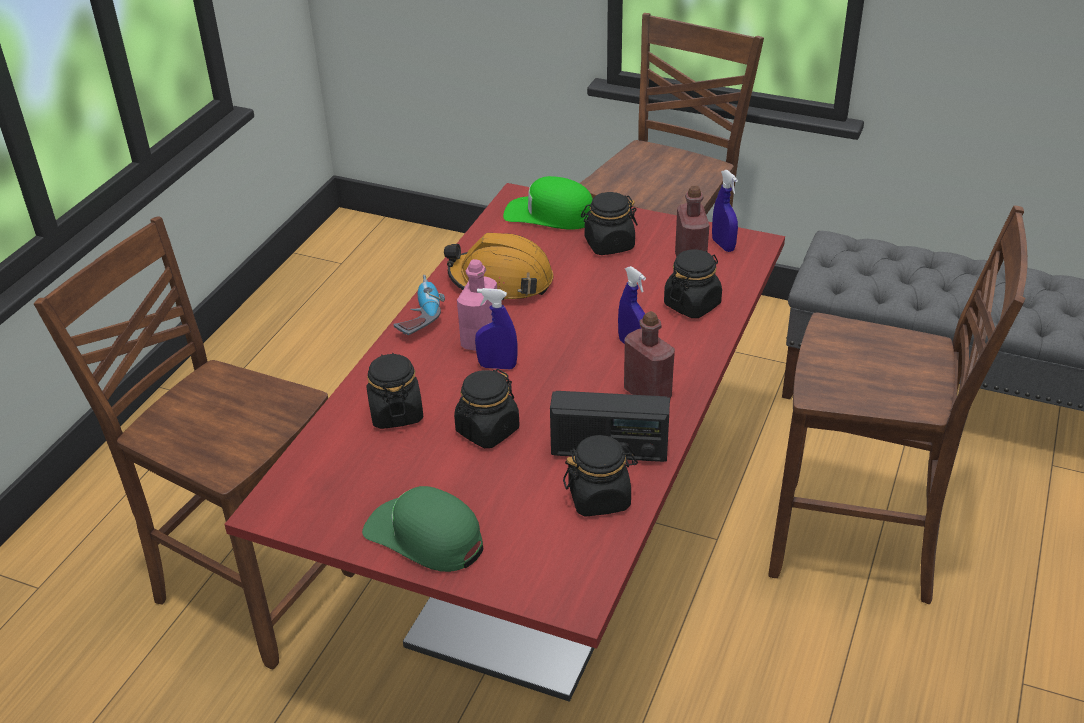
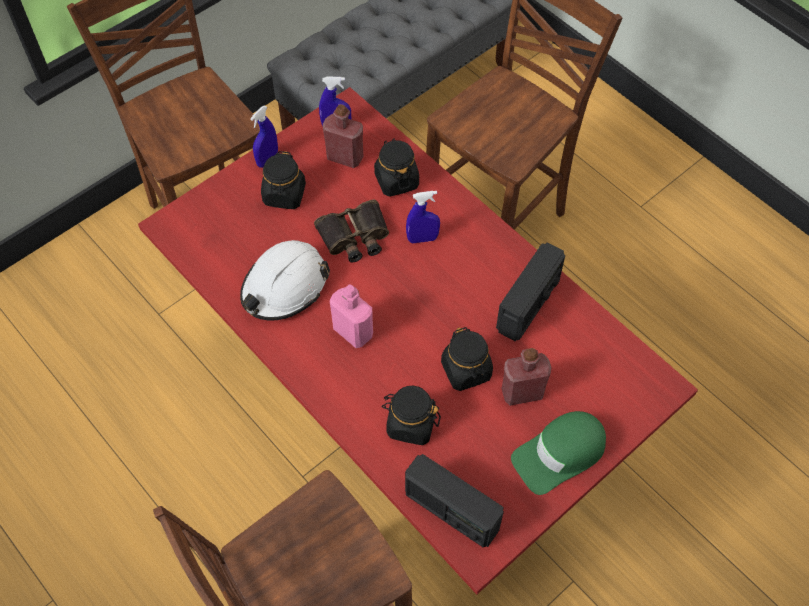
camera: 65 degrees left, 20 degrees up
power drill [393,275,445,335] -> none
orange hard hat [444,233,554,300] -> white hard hat [240,240,330,320]
blue spray bottle [475,288,517,369] -> blue spray bottle moved to [250,106,278,168]
green cap [503,176,593,230] -> none
black jar [563,435,638,517] -> none
red bottle [624,311,675,399] -> red bottle moved to [502,348,552,406]
none -> binoculars [314,200,389,262]
none -> radio [405,454,504,547]

